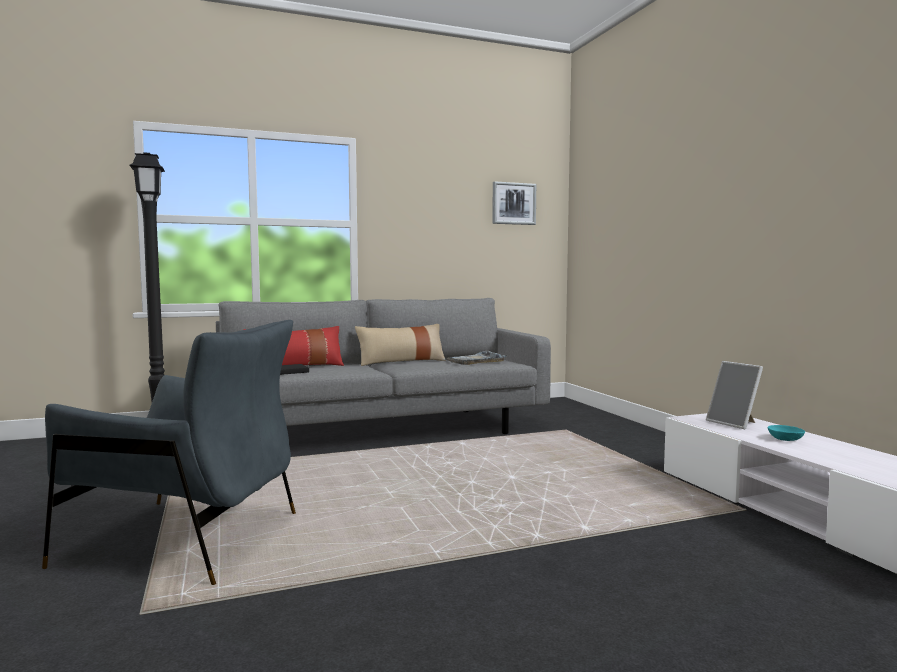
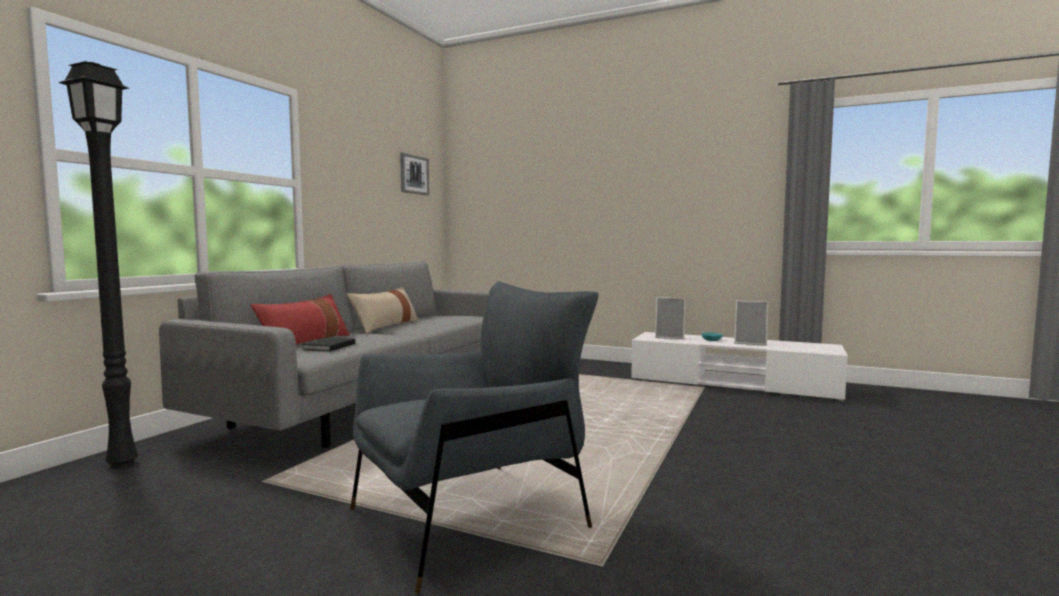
camera: 45 degrees left, 0 degrees up
grey tray [444,351,507,365] -> none
none -> picture frame [734,301,768,346]

